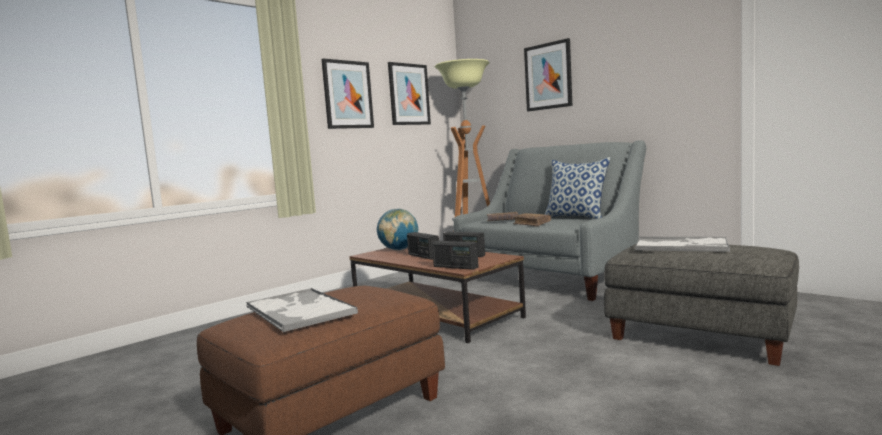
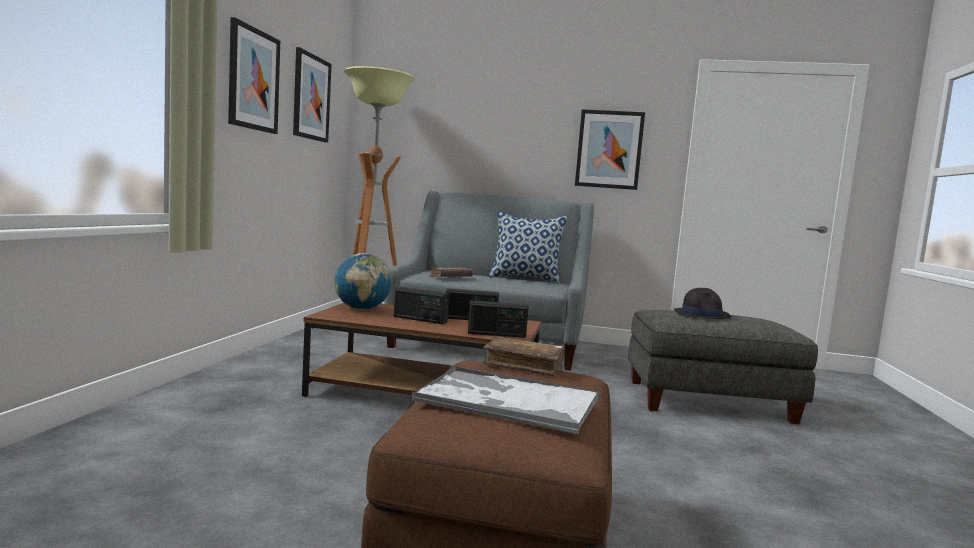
camera: 35 degrees left, 0 degrees up
brown book [513,213,551,227] -> brown book moved to [482,336,565,377]
picture [524,38,572,111] -> picture moved to [575,109,645,190]
tray [635,237,730,252] -> black hat [674,288,731,319]

